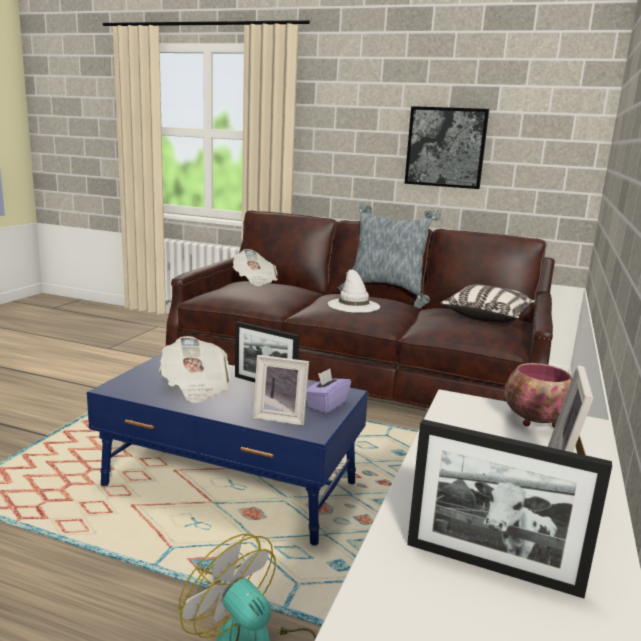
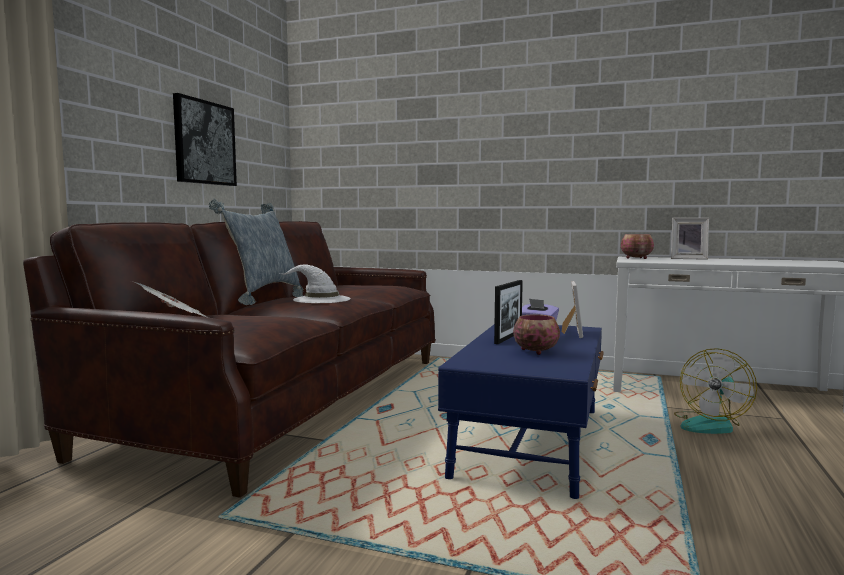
camera: 90 degrees left, 10 degrees down
newspaper [159,336,230,403] -> bowl [513,315,560,355]
picture frame [407,419,612,598] -> none
pillow [440,285,536,322] -> none

